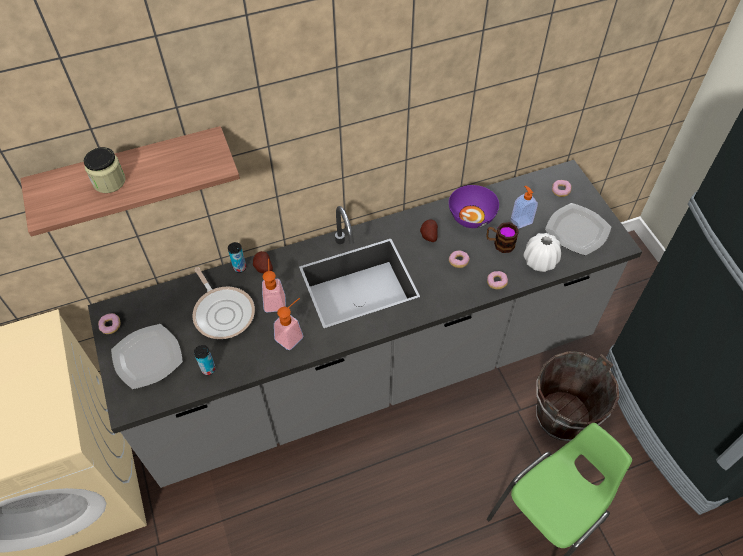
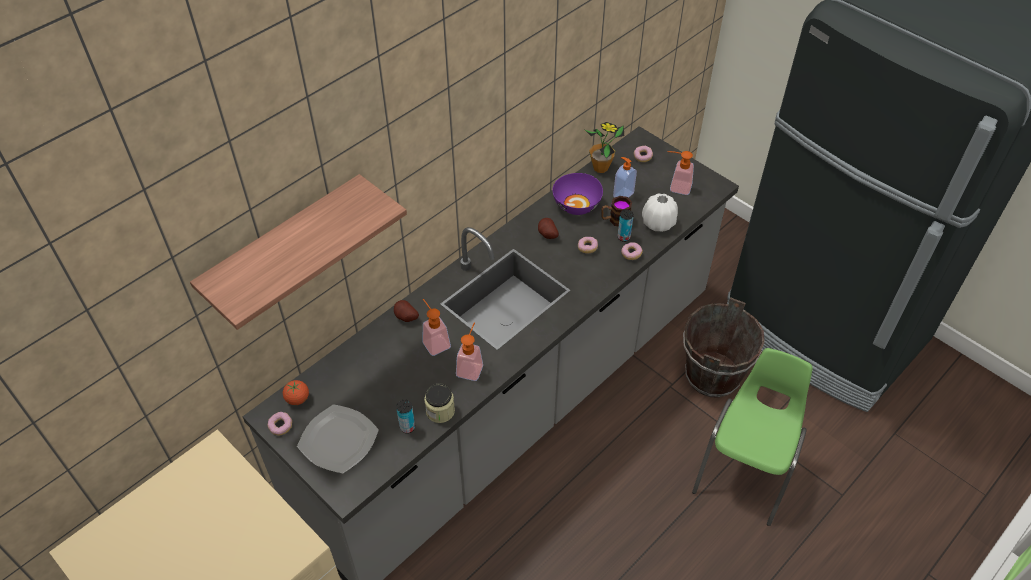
camera: 25 degrees left, 5 degrees down
jar [84,147,126,193] -> jar moved to [424,383,455,423]
frying pan [192,267,255,339] -> none
can [228,242,246,273] -> can moved to [617,209,634,242]
plate [545,203,611,256] -> soap dispenser [667,151,694,195]
none -> tomato [283,380,309,405]
none -> potted plant [585,122,624,173]

